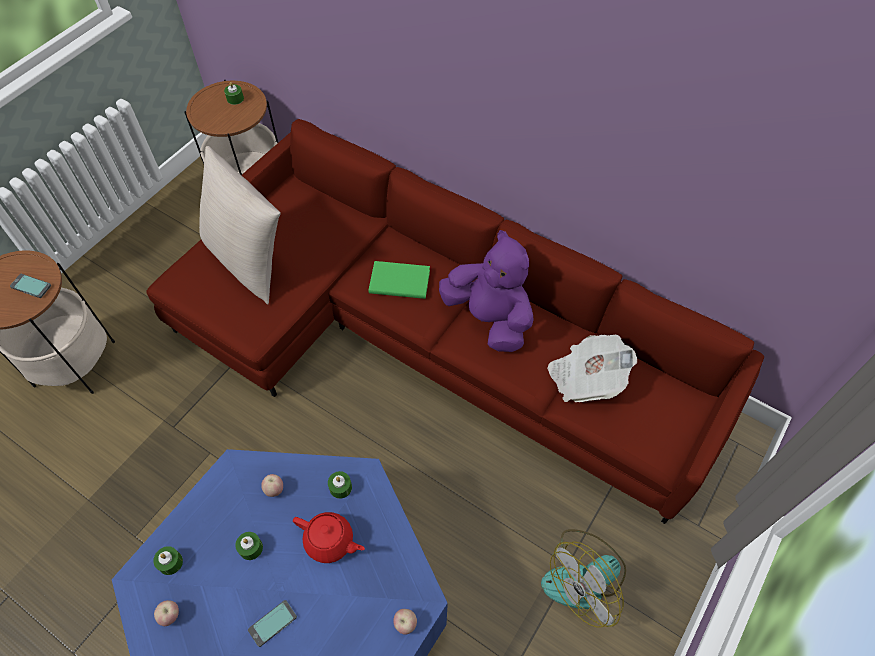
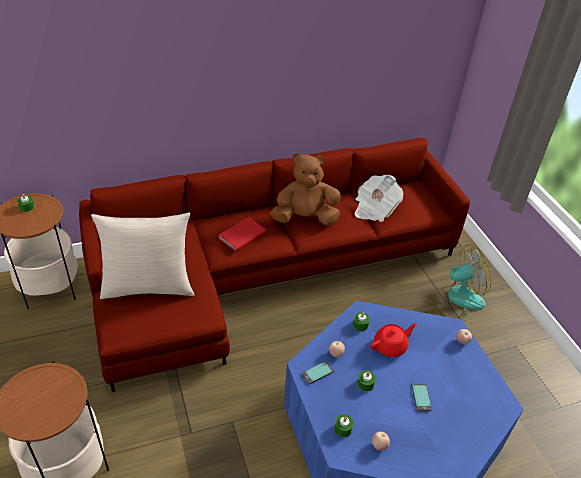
camera: 55 degrees left, 15 degrees down
phone [10,274,51,298] -> phone moved to [302,361,334,384]
green book [368,261,430,299] -> red book [218,217,266,251]
purple plush toy [439,230,534,352] -> brown plush toy [270,153,341,226]
fan [541,529,626,628] -> fan turned 105 degrees counterclockwise [430,244,491,322]

